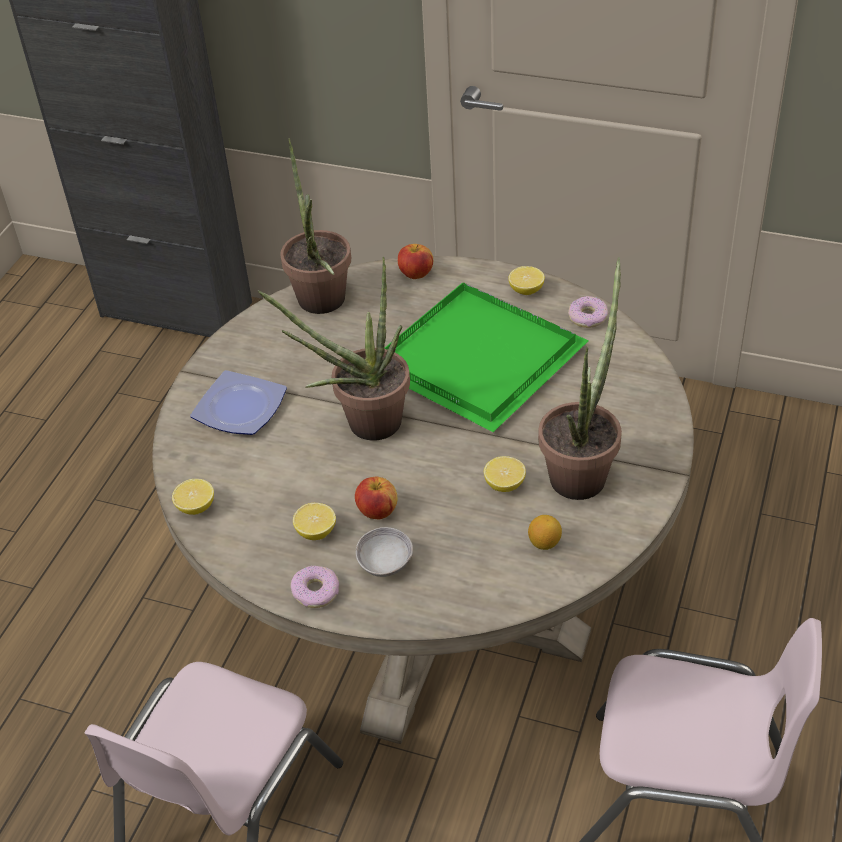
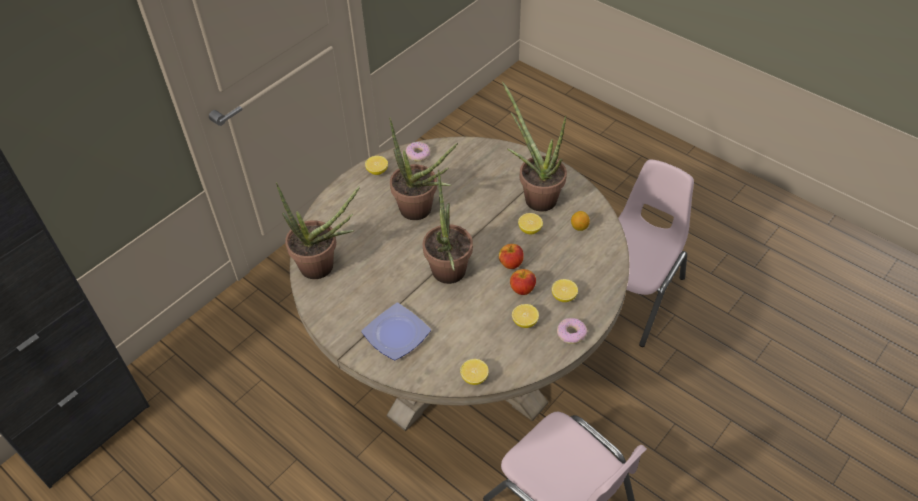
camera: 70 degrees left, 5 degrees up
grey bowl [356,527,413,577] -> lemon [552,279,578,302]
green tray [385,283,589,432] -> potted plant [389,118,458,220]
apple [398,244,433,279] -> apple moved to [499,244,524,269]

